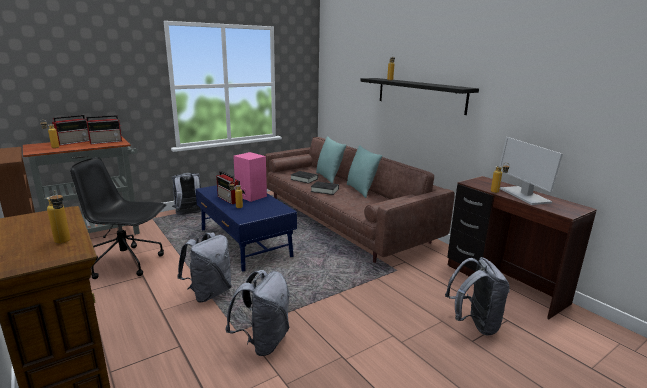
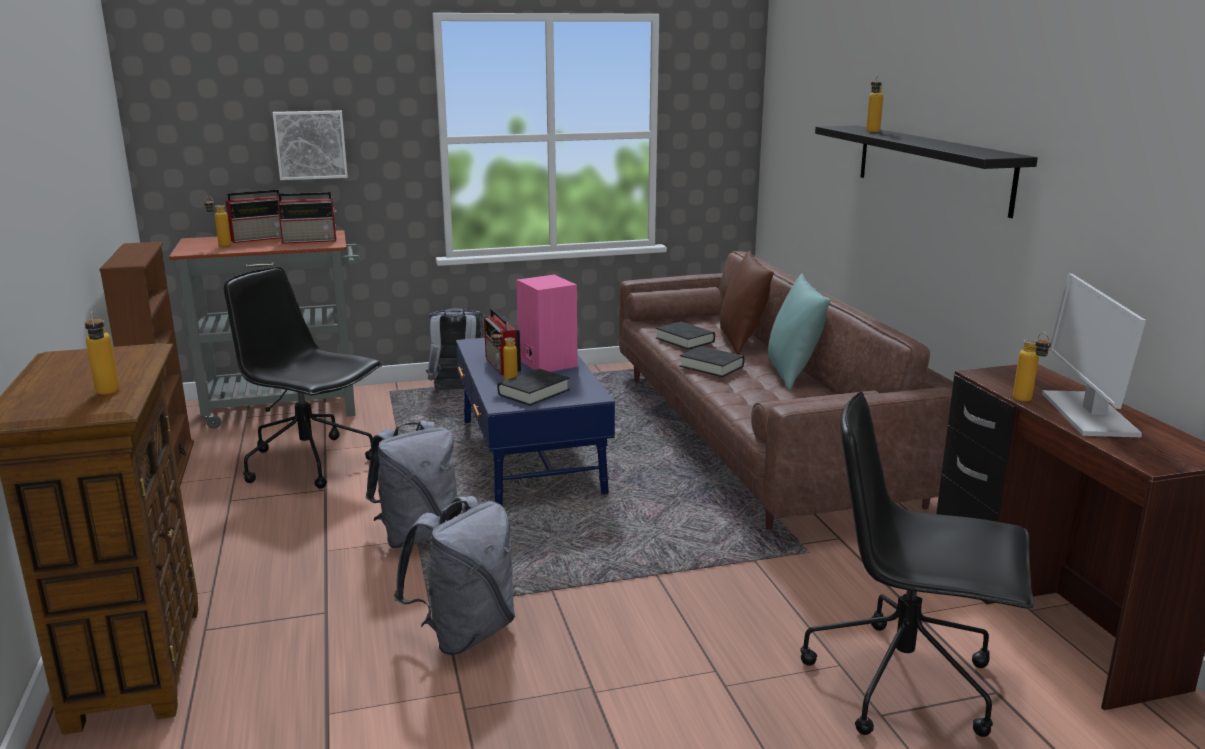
camera: 20 degrees right, 0 degrees up
turquoise pillow [316,136,346,183] -> brown pillow [720,251,774,355]
grey backpack [445,257,510,336] -> black office chair [800,392,1034,737]
none -> picture [273,111,348,180]
none -> black book [497,369,570,406]

